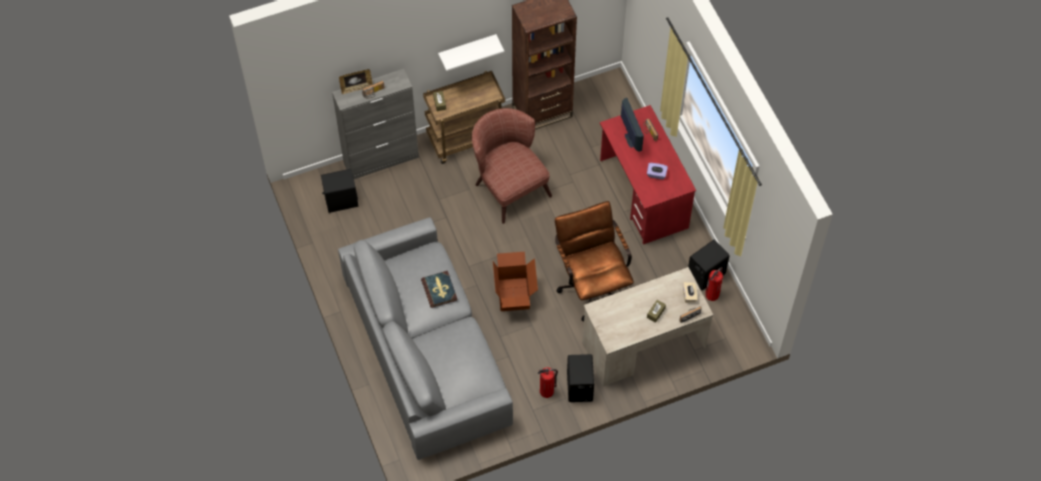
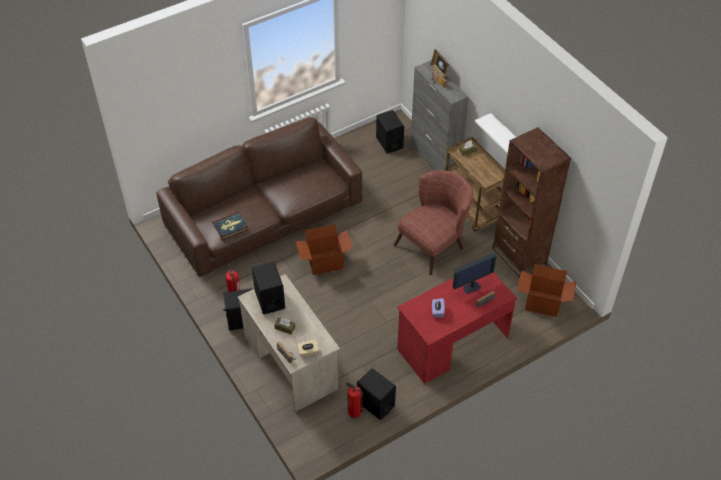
camera: 80 degrees right, 10 degrees down
grey sofa [338,217,513,460] -> brown sofa [156,117,362,277]
book [421,271,457,308] -> book moved to [212,212,249,240]
brown office chair [555,201,634,322] -> none
none -> black speaker [252,262,285,314]
none -> cardboard box [517,264,576,317]

